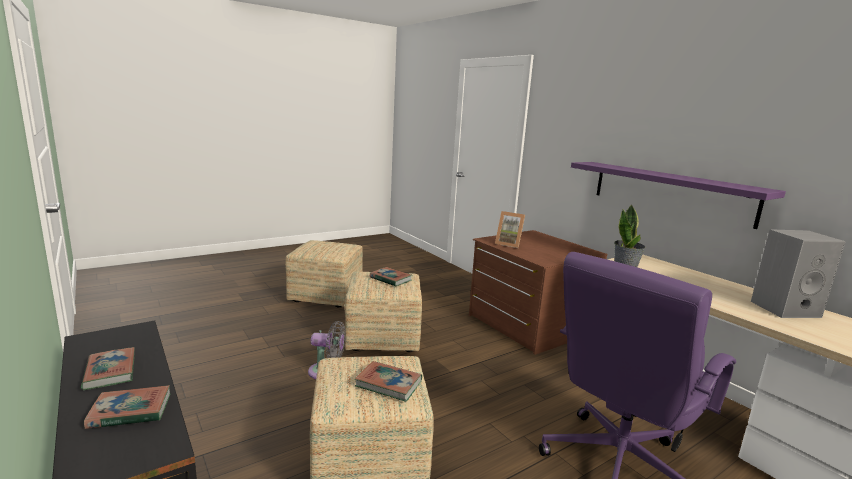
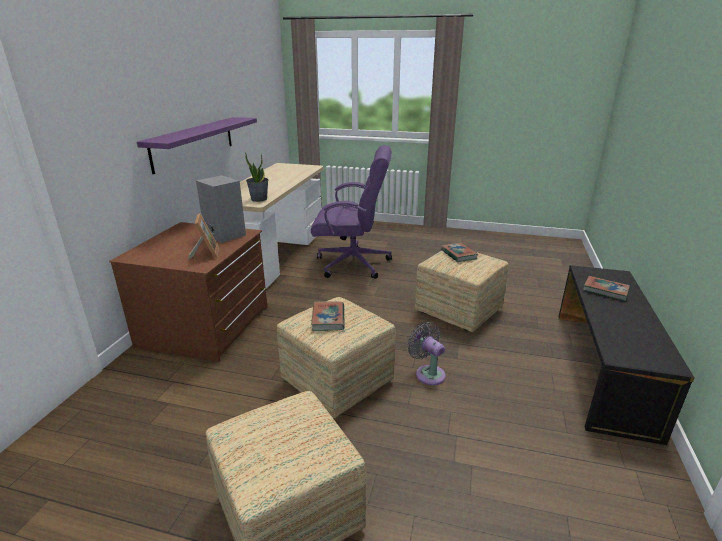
camera: 130 degrees left, 10 degrees up
book [81,347,135,390] -> none
grey speaker [751,229,846,318] -> grey speaker moved to [196,175,246,243]

